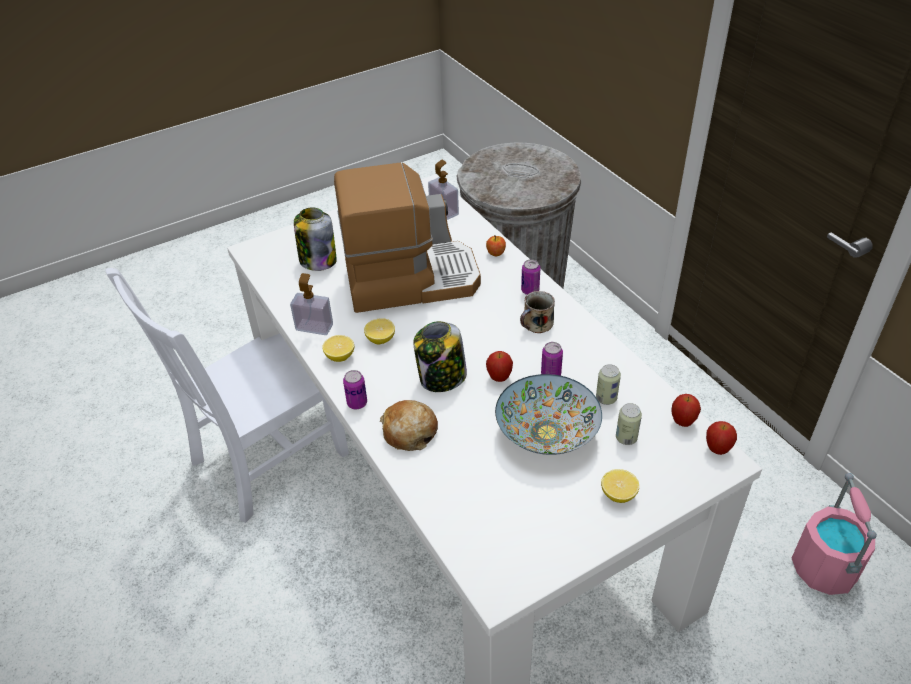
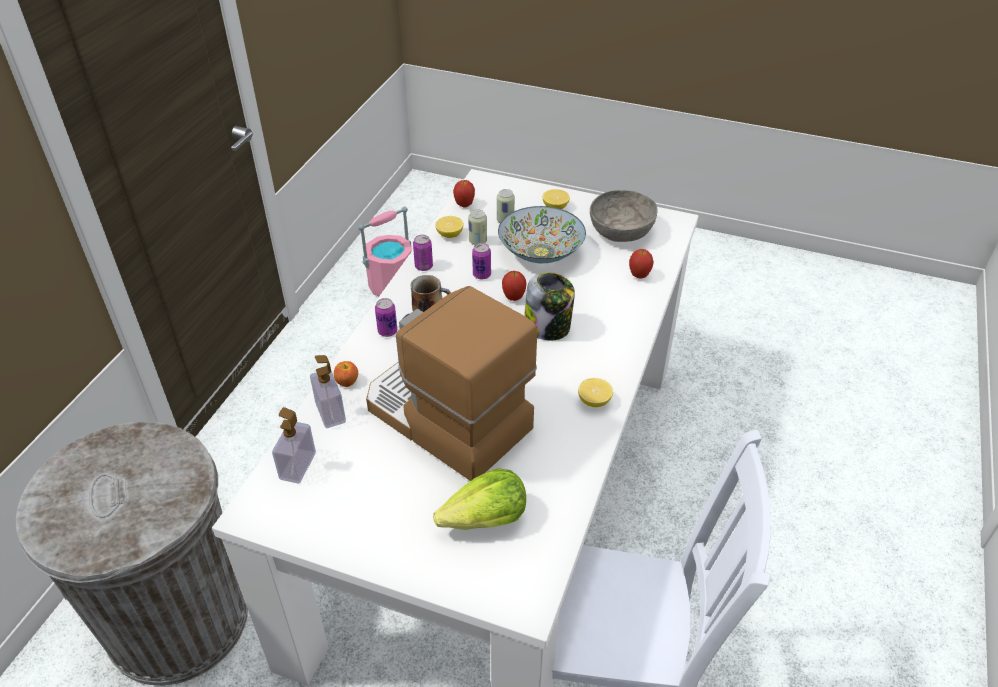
camera: 130 degrees left, 0 degrees up
soap dispenser [290,273,333,335] -> soap dispenser moved to [310,355,346,428]
jar [294,208,337,271] -> lettuce [433,468,526,530]
can [343,370,367,409] -> can moved to [413,235,433,271]
lemon [364,318,395,345] -> lemon moved to [435,216,463,238]
bread [380,400,438,451] -> none
apple [706,421,737,455] -> apple moved to [629,249,654,279]
none -> grey bowl [590,190,658,242]

